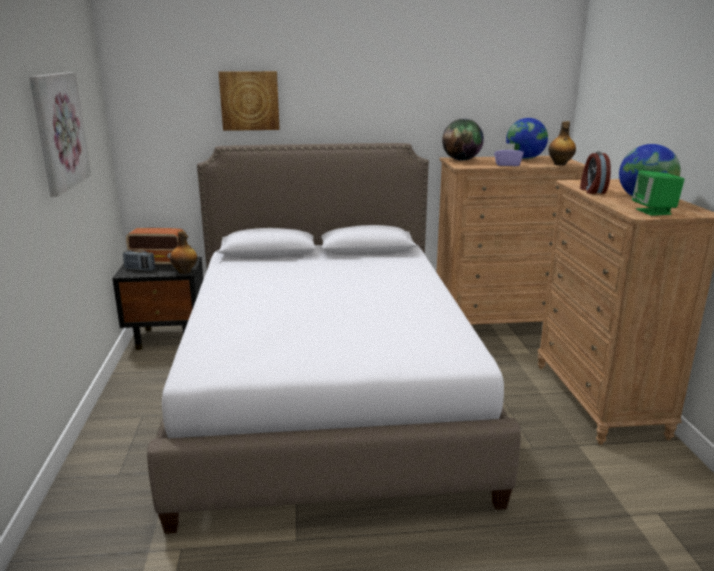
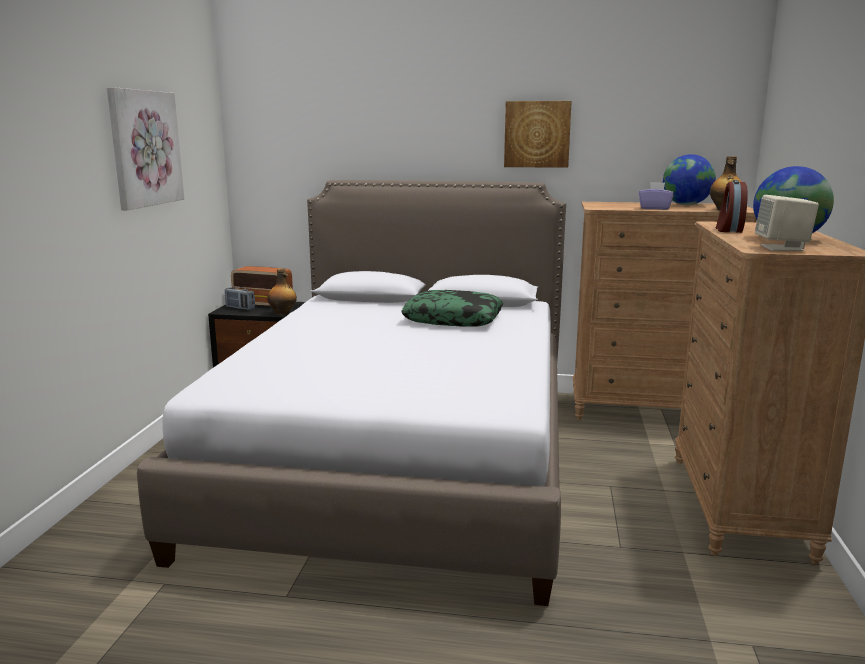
camera: 15 degrees right, 5 degrees down
picture [219,71,280,131] -> picture moved to [504,101,572,168]
globe [442,119,484,161] -> none
green speaker [632,171,684,216] -> beige speaker [755,195,819,251]
none -> pillow [401,290,503,327]

